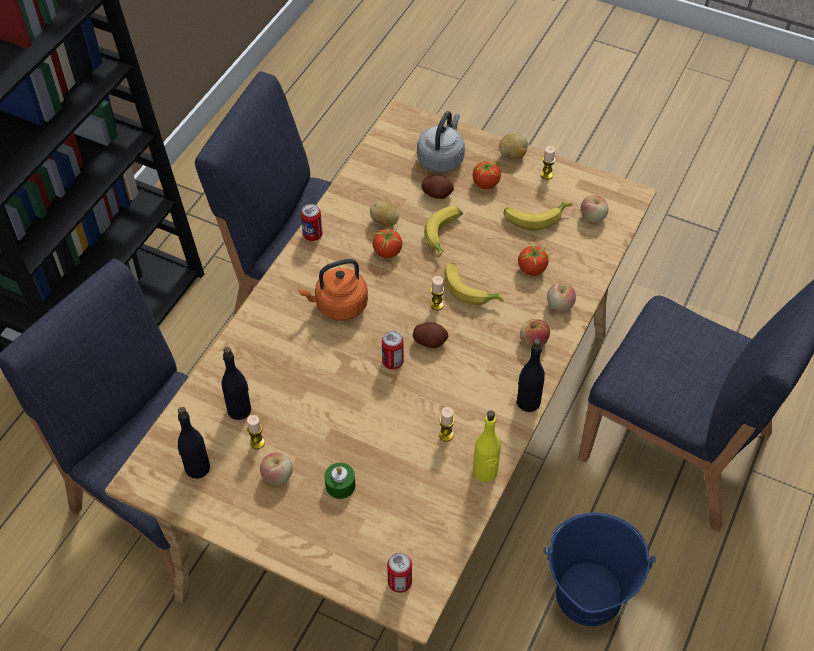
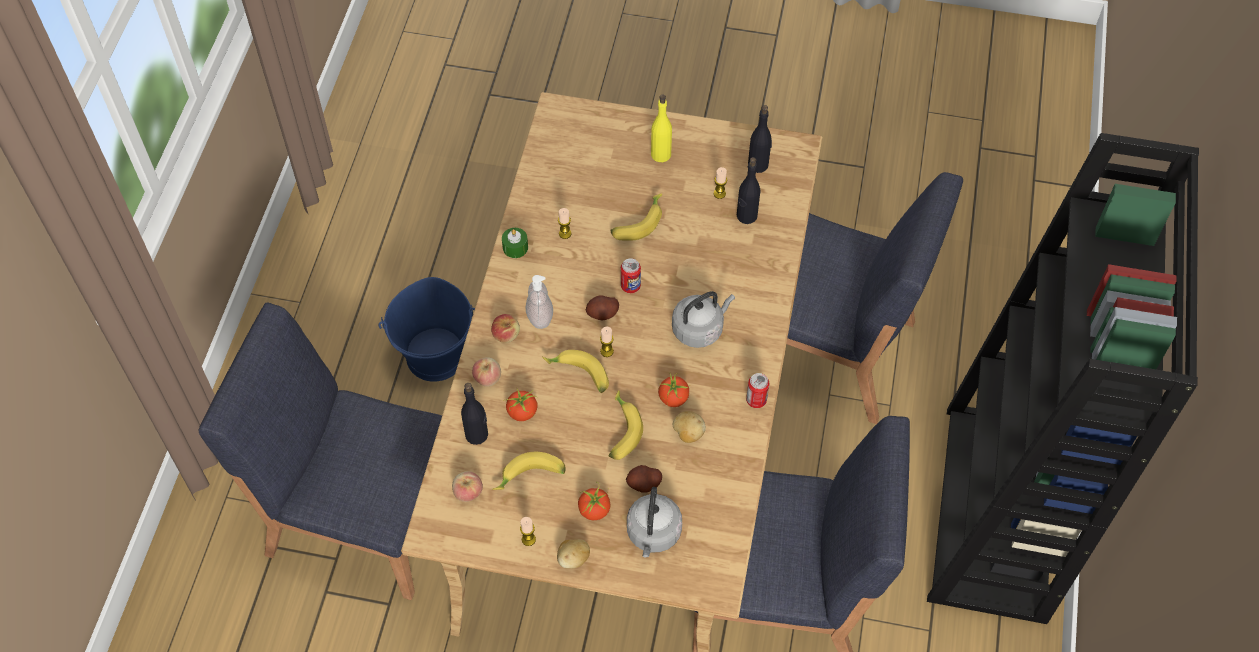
camera: 165 degrees right, 5 degrees up
apple [260,452,293,485] -> none
orange kettle [299,259,368,321] -> grey kettle [672,291,735,348]
green candle [325,463,355,499] -> green candle moved to [502,228,528,258]
can [387,553,412,593] -> none
yellow bottle [473,410,501,482] -> yellow bottle moved to [651,95,672,162]
black bottle [517,339,545,412] -> black bottle moved to [461,383,488,445]
none -> soap dispenser [526,275,553,329]
none -> banana [610,194,662,240]

